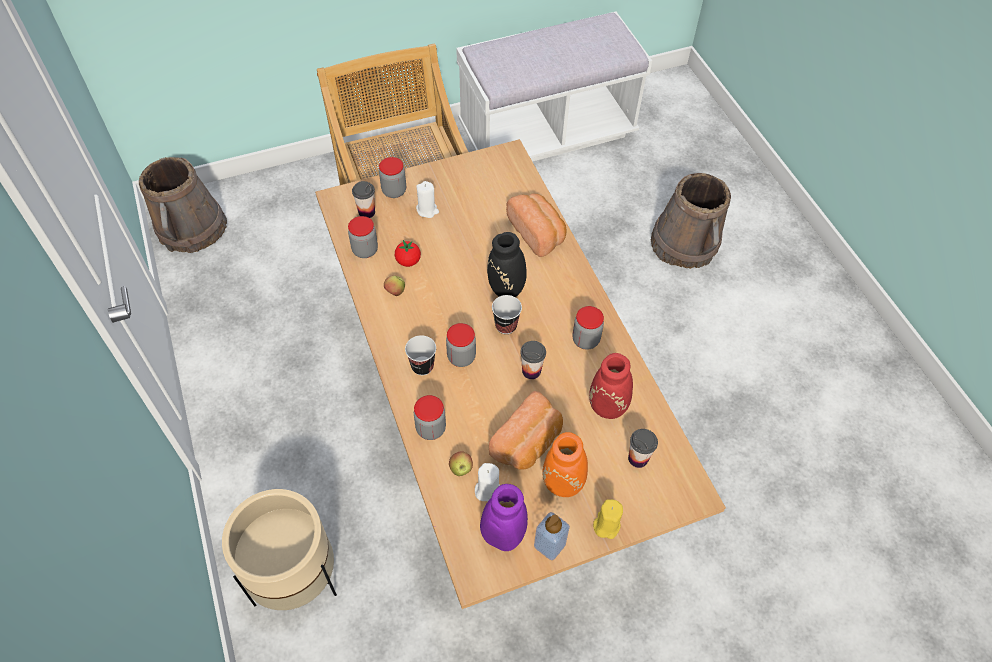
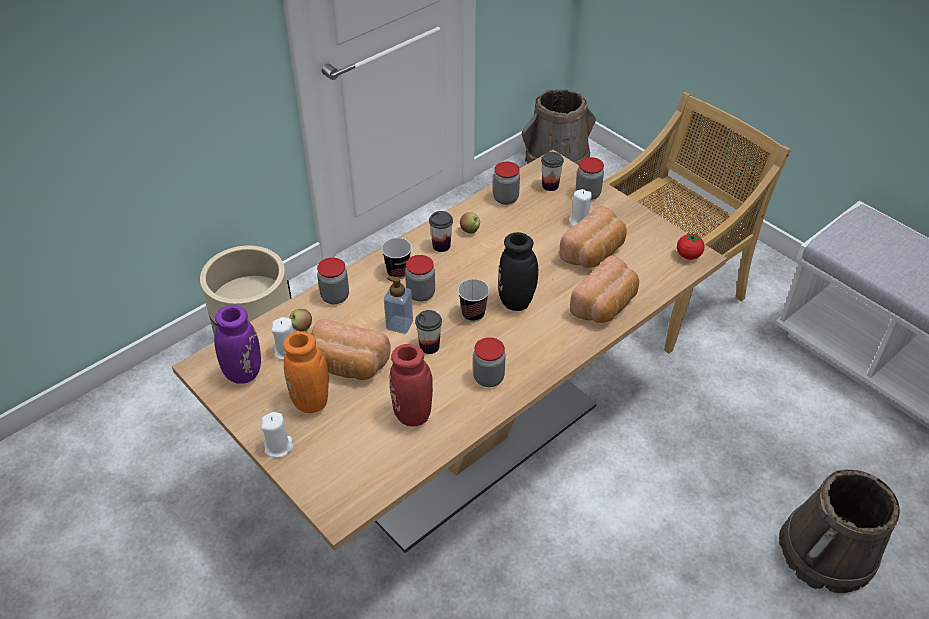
camera: 70 degrees right, 10 degrees down
tomato [395,240,421,267] -> tomato moved to [677,233,705,260]
soap dispenser [534,512,570,560] -> soap dispenser moved to [384,276,413,334]
yellow candle [593,499,623,539] -> white candle [261,412,293,458]
cup [628,429,658,468] -> cup moved to [429,211,453,252]
none -> bread [559,206,627,268]

